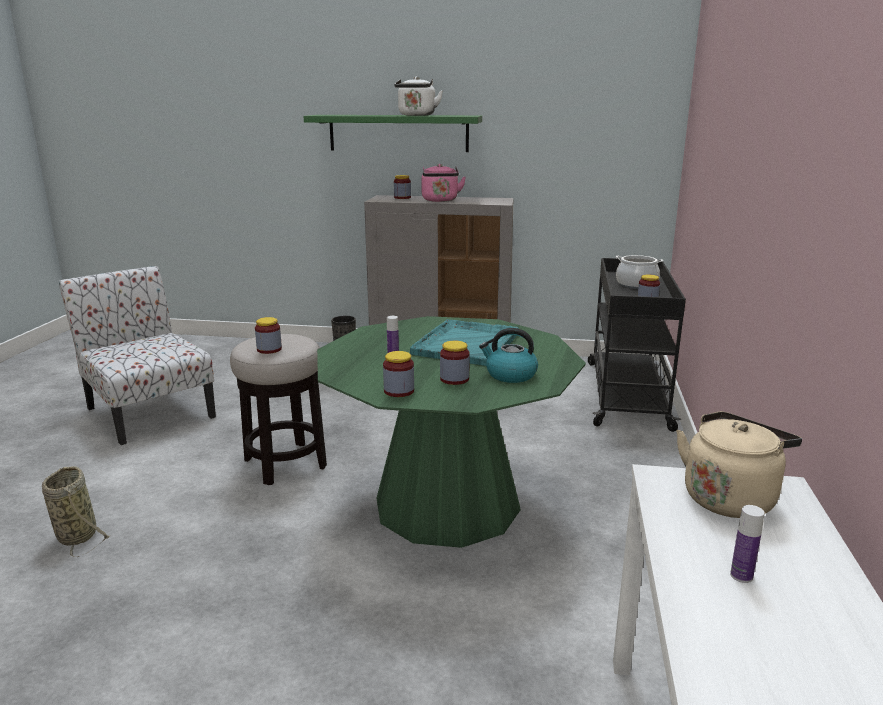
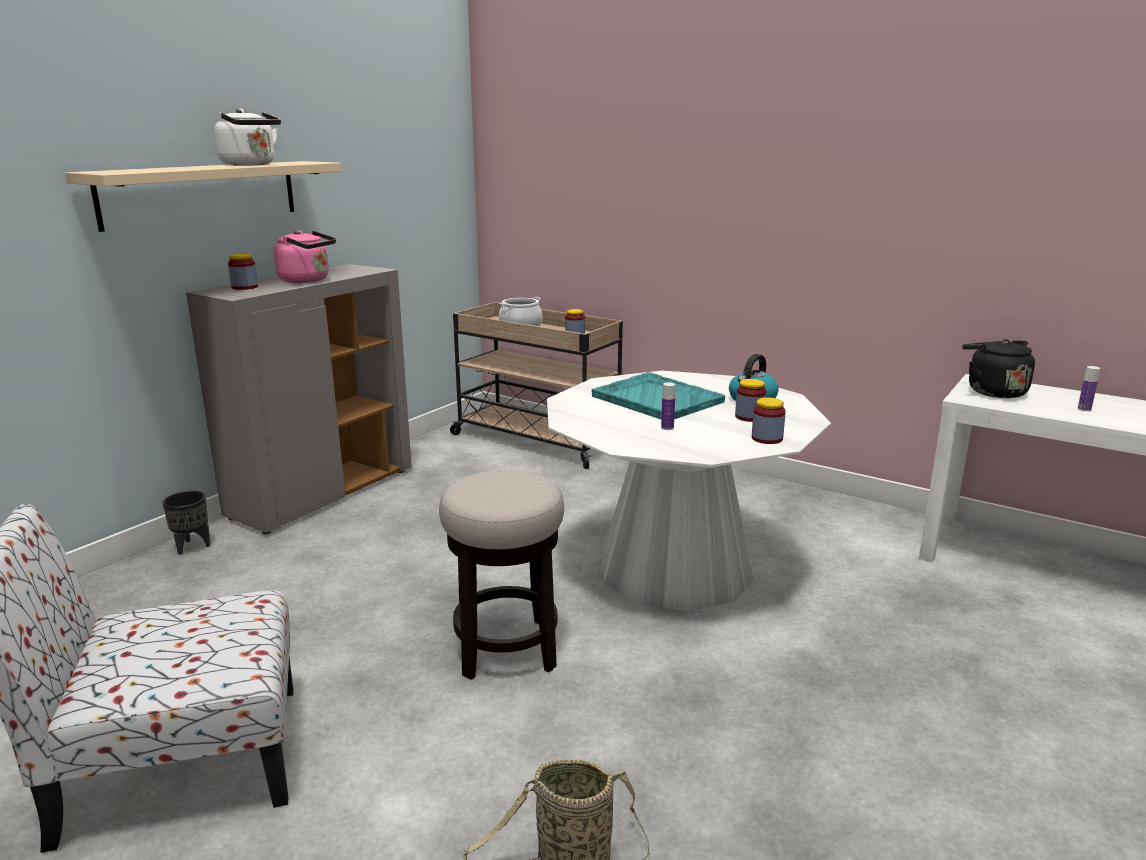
camera: 65 degrees left, 0 degrees up
jar [255,317,282,354] -> none
green shelf [304,115,482,152] -> beige shelf [65,161,341,232]
green dining table [317,316,586,548] -> white dining table [547,371,831,611]
black cart [588,258,686,432] -> beige cart [450,302,623,469]
beige kettle [676,411,802,518] -> black kettle [962,339,1035,398]

